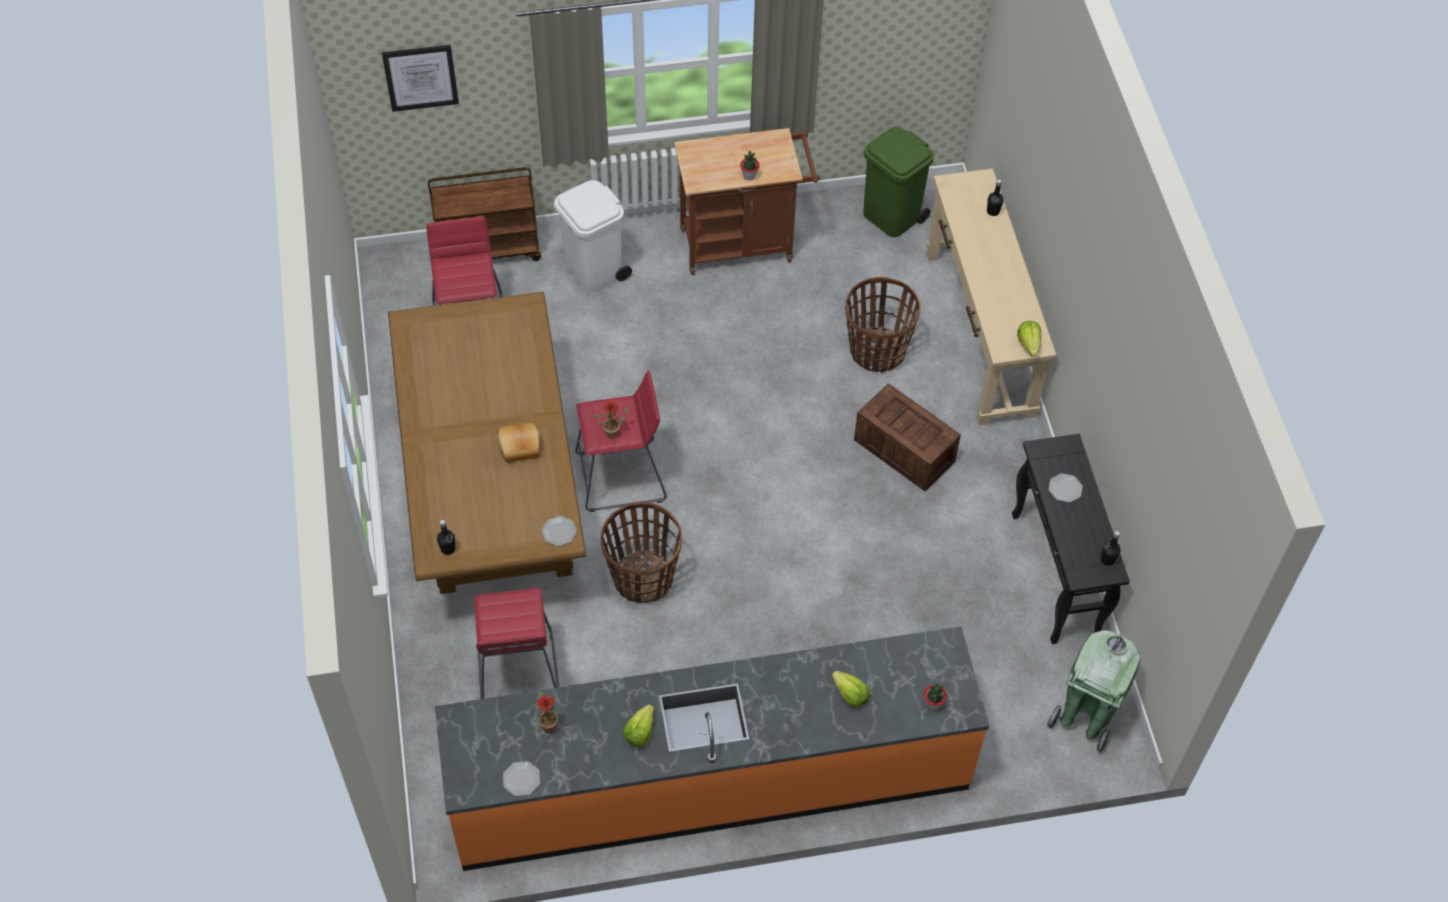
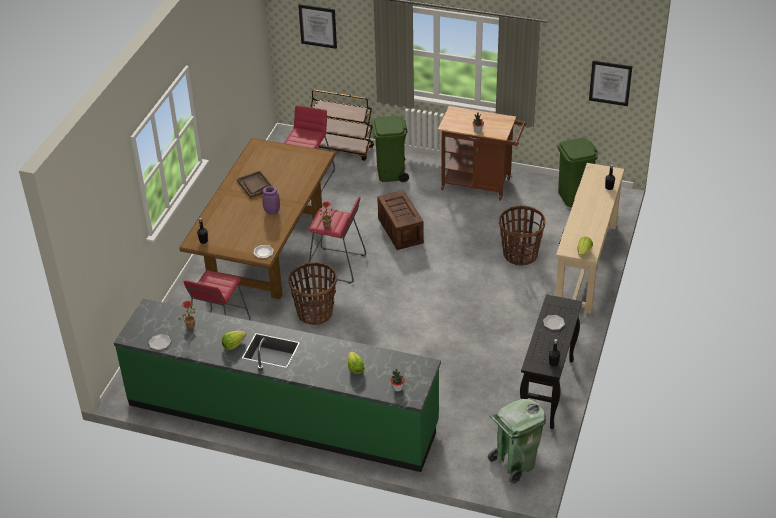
camera: 30 degrees right, 15 degrees down
orange counter [435,626,989,871] -> green counter [114,299,441,472]
bread [498,423,541,463] -> purple vase [262,186,280,215]
white trash can [554,180,632,292] -> green trash can [372,116,409,182]
crate [854,383,961,491] -> crate moved to [377,190,424,250]
none -> brown tray [237,171,273,198]
none -> picture [589,61,632,106]

